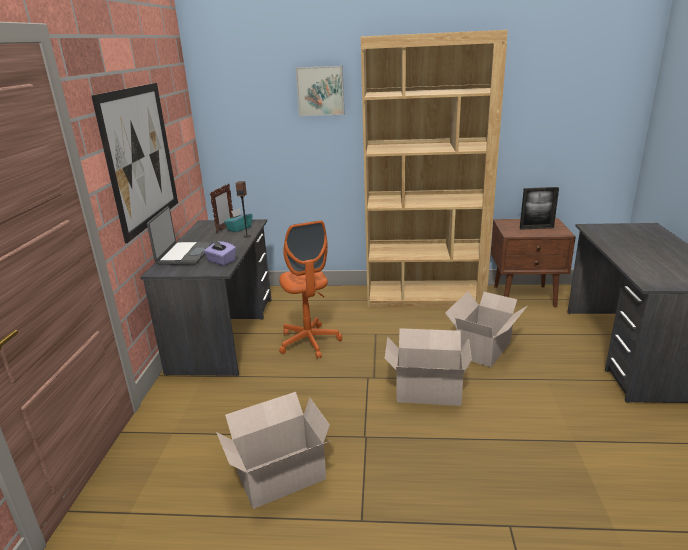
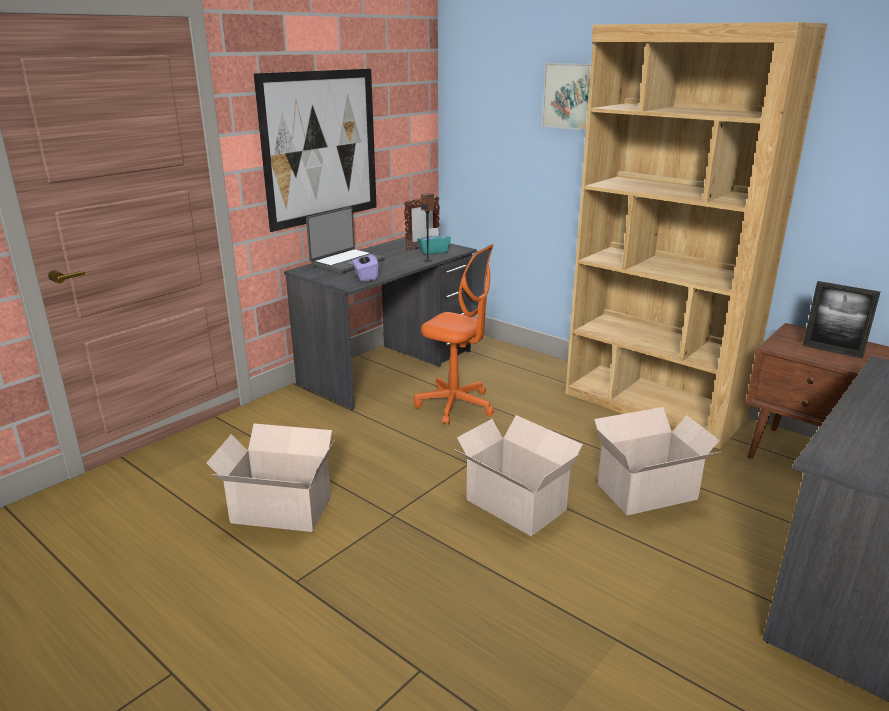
camera: 35 degrees right, 0 degrees up
orange office chair [279,220,342,359] -> orange office chair turned 75 degrees counterclockwise [414,244,494,425]

